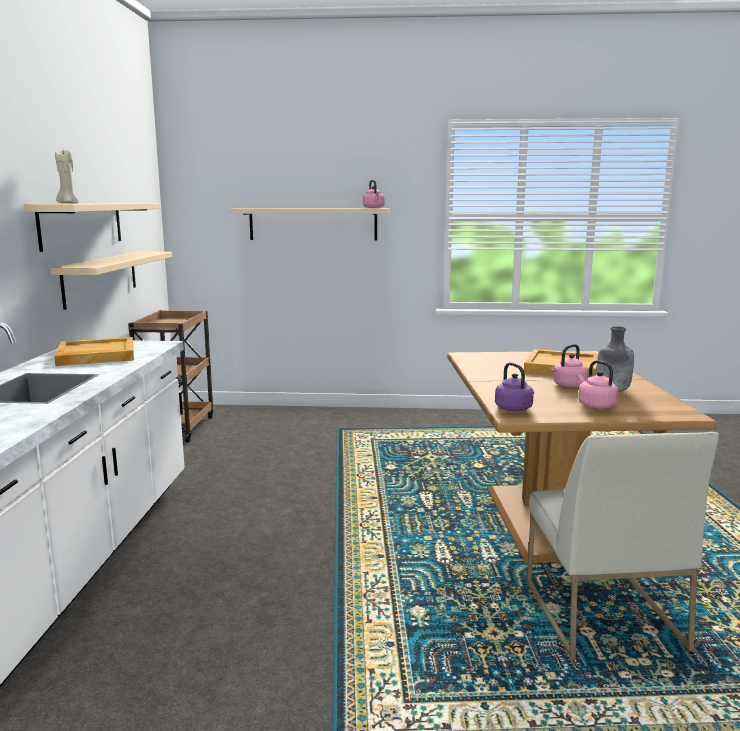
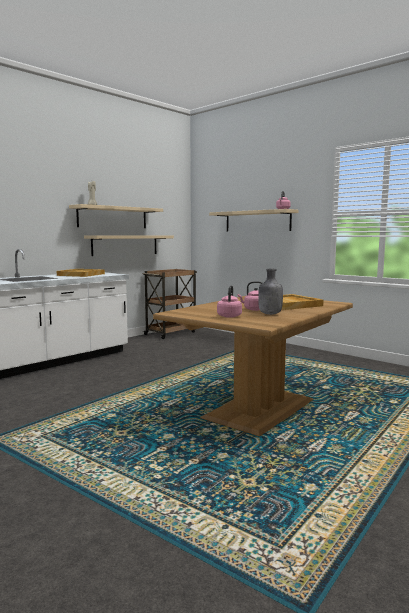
camera: 40 degrees right, 5 degrees down
purple kettle [495,362,534,411] -> none
white chair [526,432,719,659] -> none

